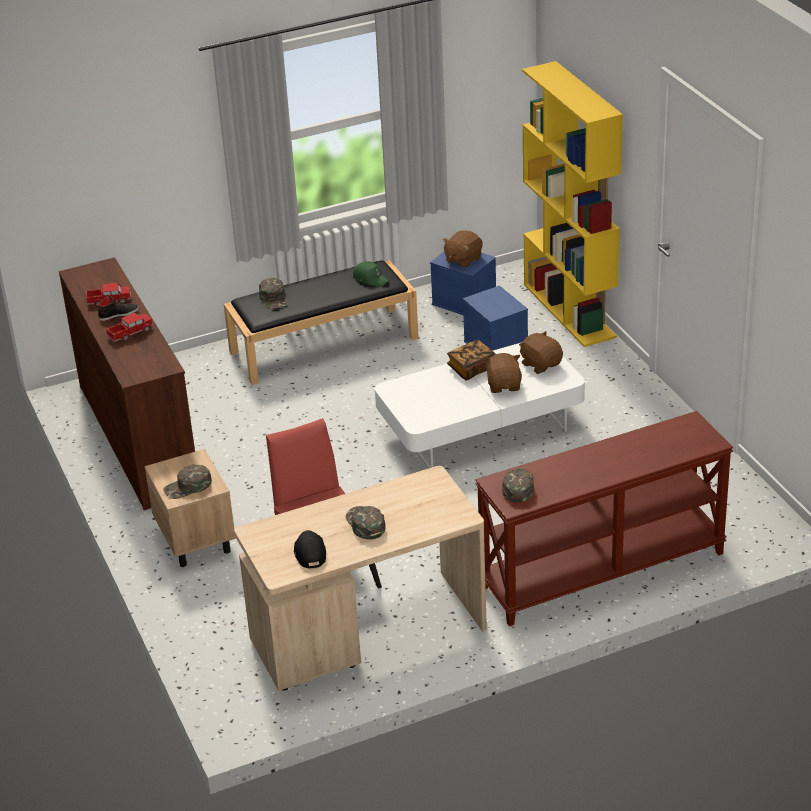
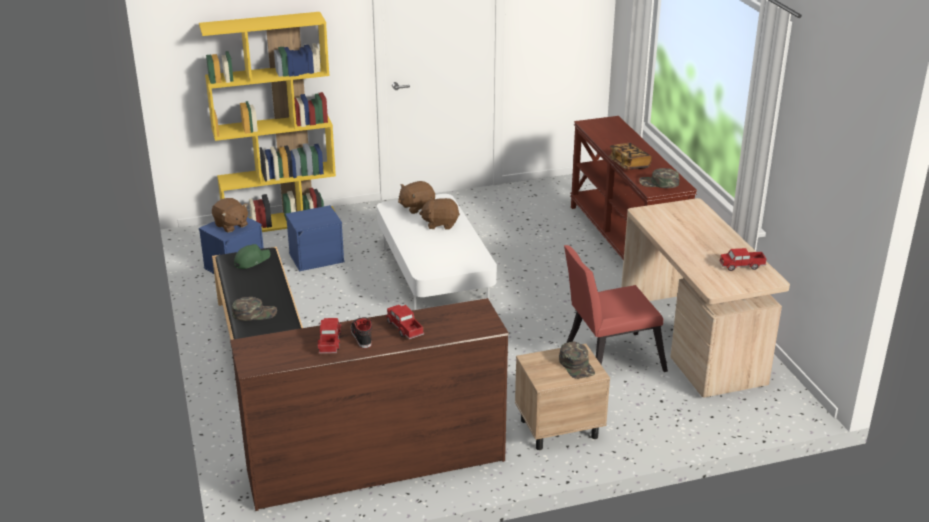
camera: 85 degrees left, 5 degrees down
black cap [294,530,326,569] -> toy truck [719,248,766,271]
green cap [346,506,385,539] -> none
book [447,340,496,381] -> book moved to [608,143,652,170]

